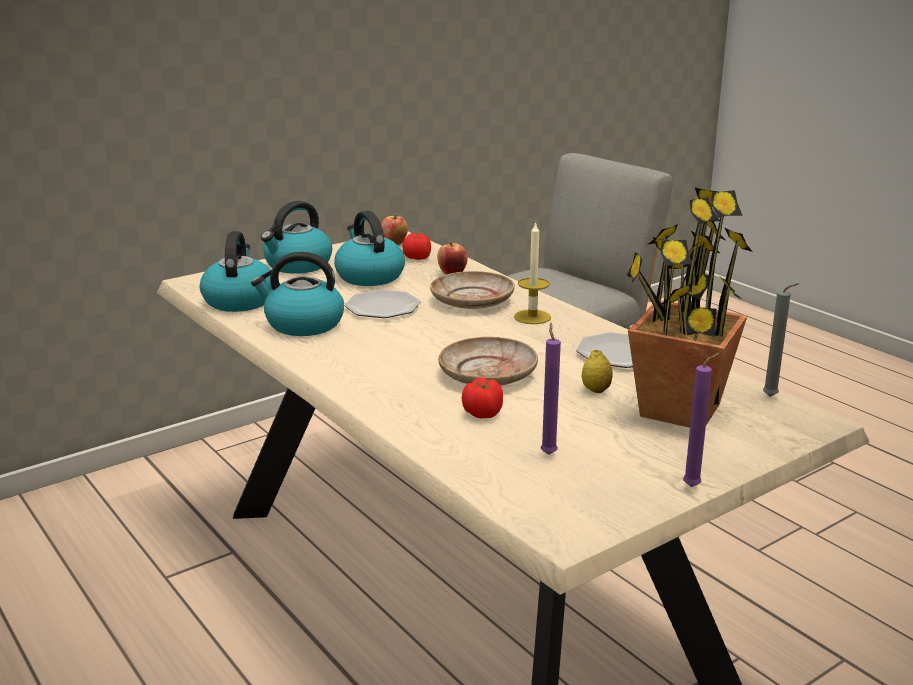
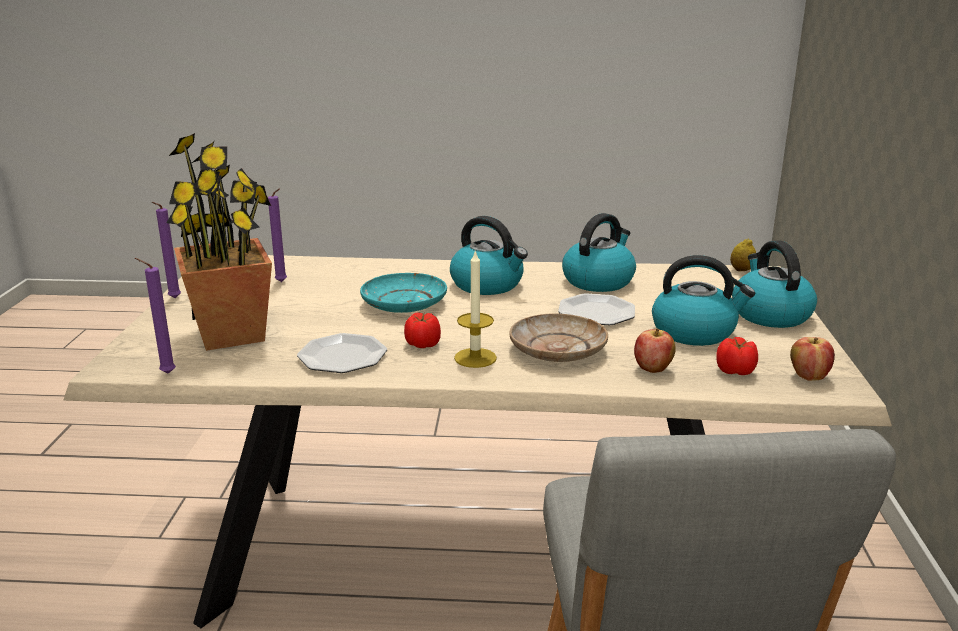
camera: 130 degrees right, 0 degrees up
kettle [200,231,273,312] -> kettle moved to [450,216,528,295]
beige plate [438,337,538,386] -> turquoise plate [360,273,447,313]
tomato [462,377,503,418] -> tomato moved to [404,313,441,348]
lemon [582,350,613,393] -> lemon moved to [730,238,756,271]
grey candle [763,283,799,397] -> purple candle [135,258,176,374]

